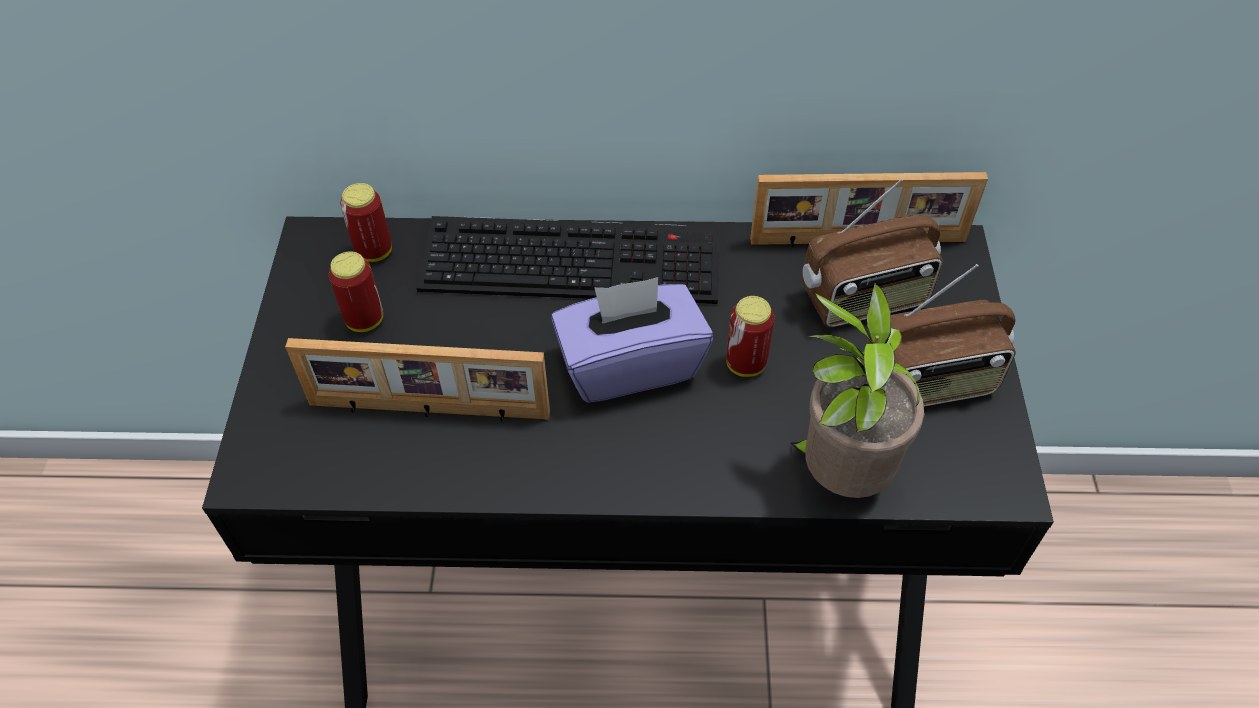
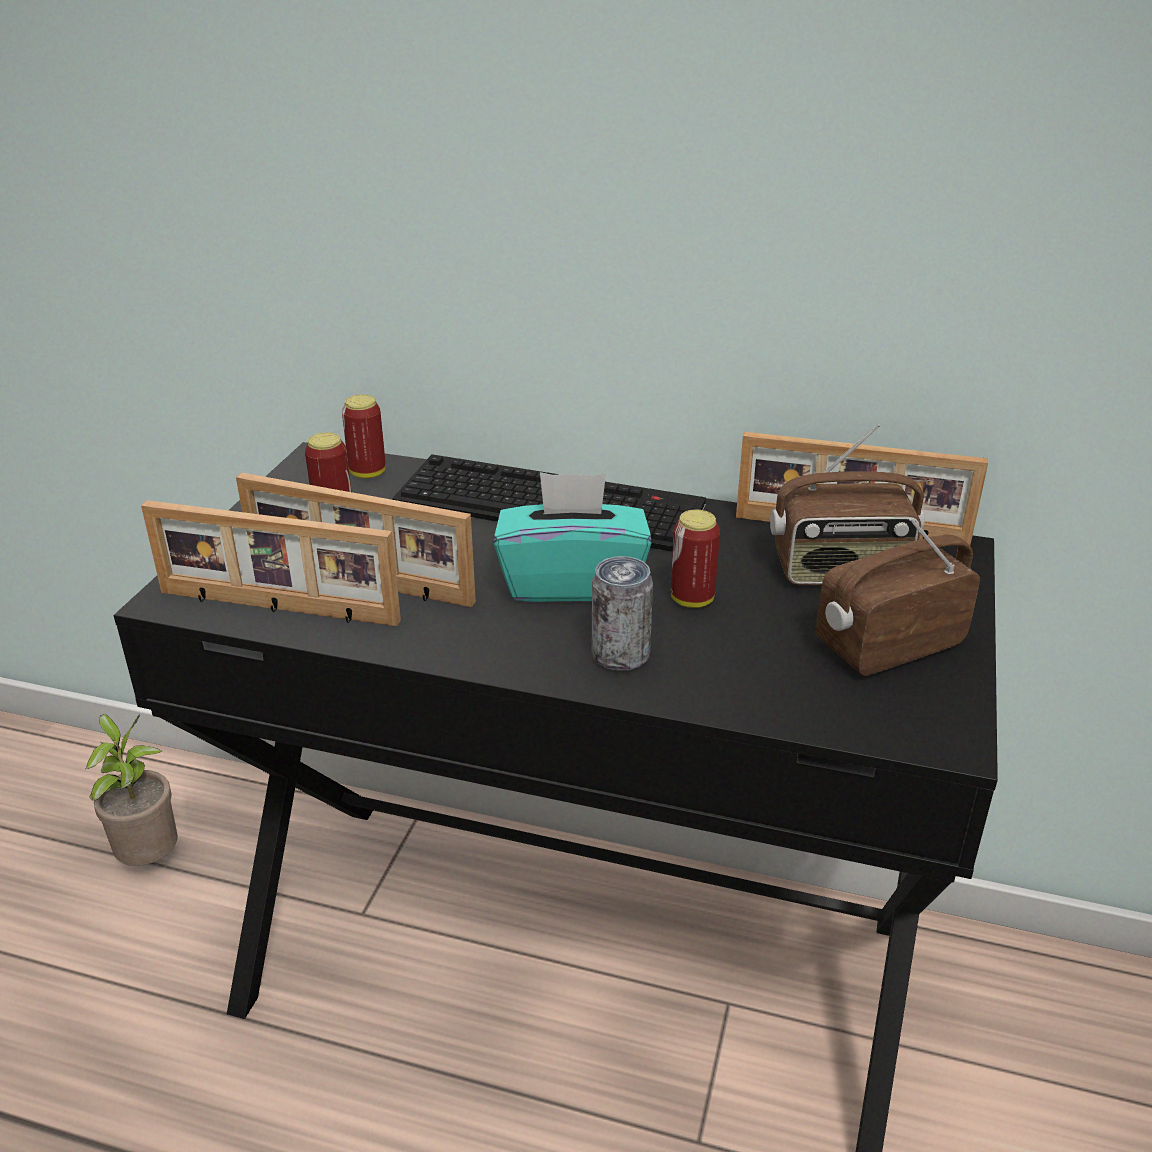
camera: 15 degrees right, 20 degrees down
purple tissue box [551,277,713,403] -> turquoise tissue box [494,472,652,602]
potted plant [790,282,924,498] -> potted plant moved to [86,713,178,866]
radio [864,264,1016,407] -> radio turned 150 degrees clockwise [816,517,980,676]
none -> picture frame [141,500,401,626]
none -> can [592,556,653,671]

